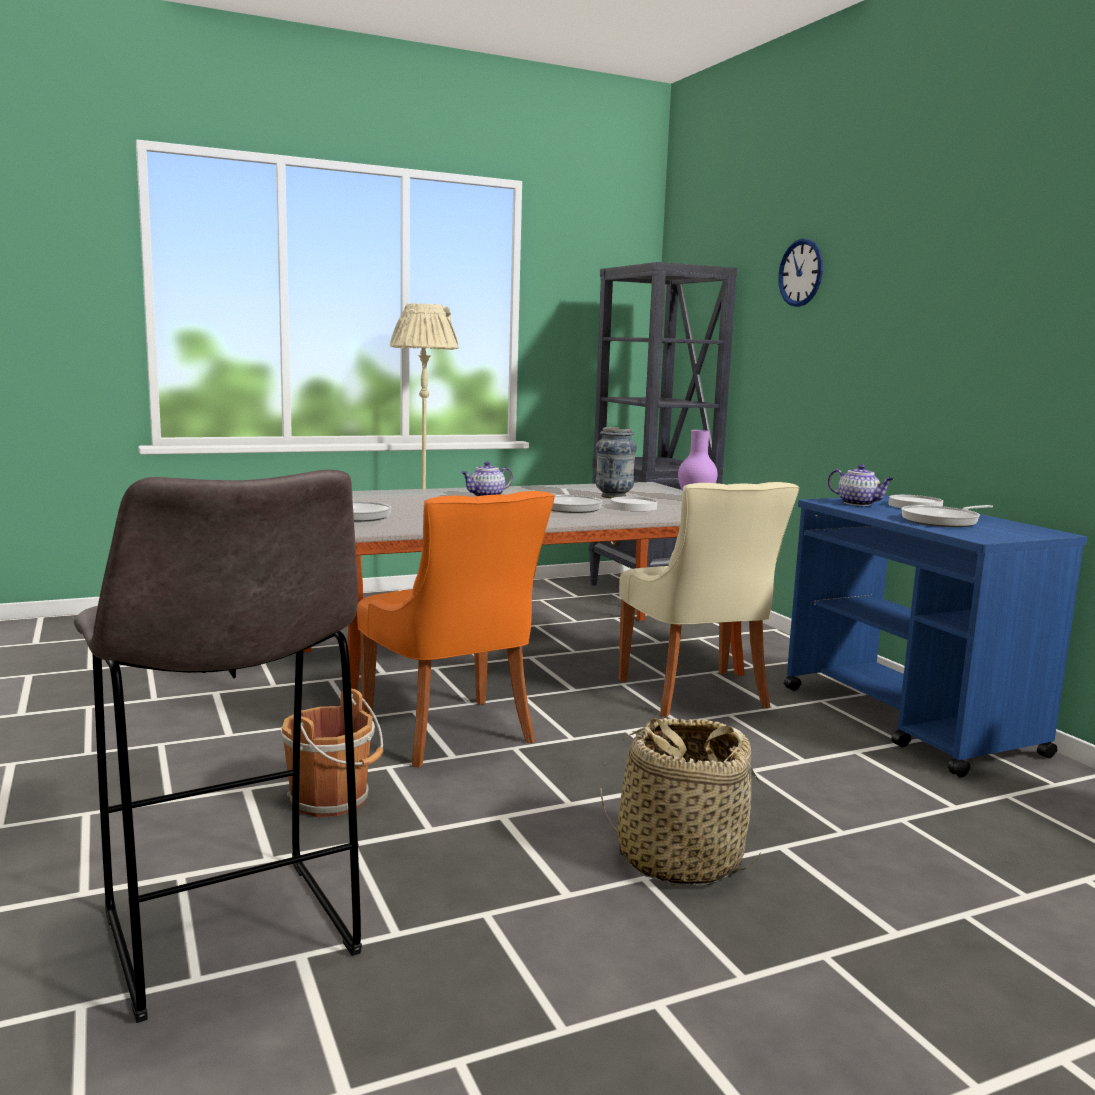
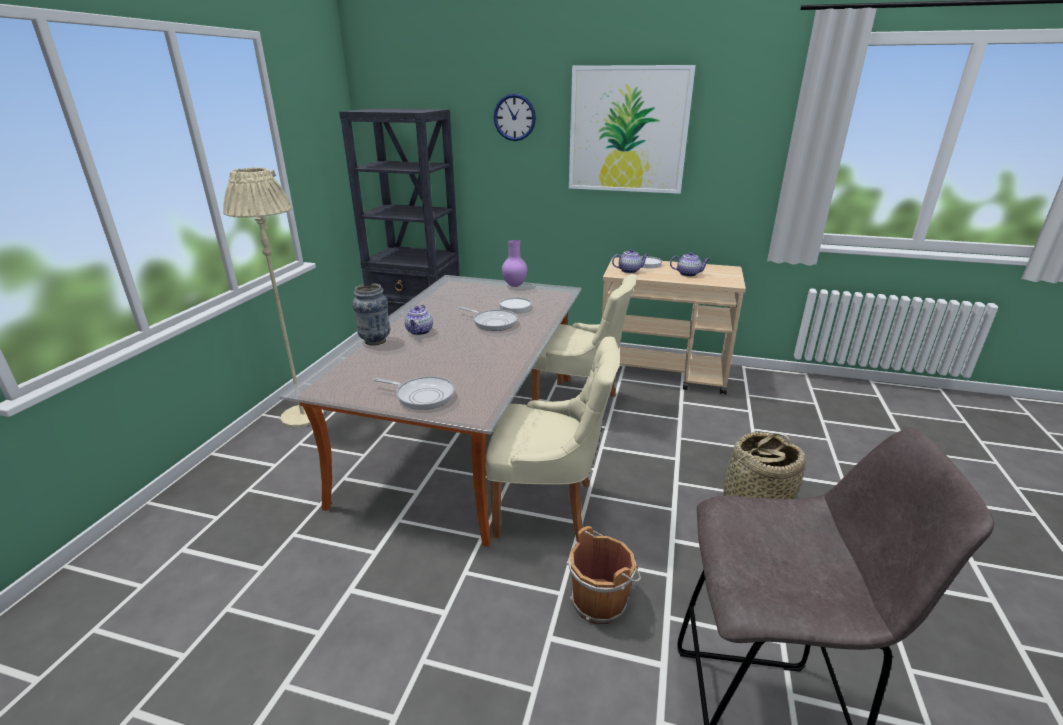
camera: 50 degrees left, 15 degrees up
orange chair [357,491,555,768] -> beige chair [485,337,620,542]
vase [595,427,637,498] -> vase moved to [352,283,390,346]
blue cart [784,496,1087,778] -> beige cart [602,257,746,395]
frying pan [901,505,993,527] -> teapot [670,252,710,277]
none -> picture [569,65,696,194]

